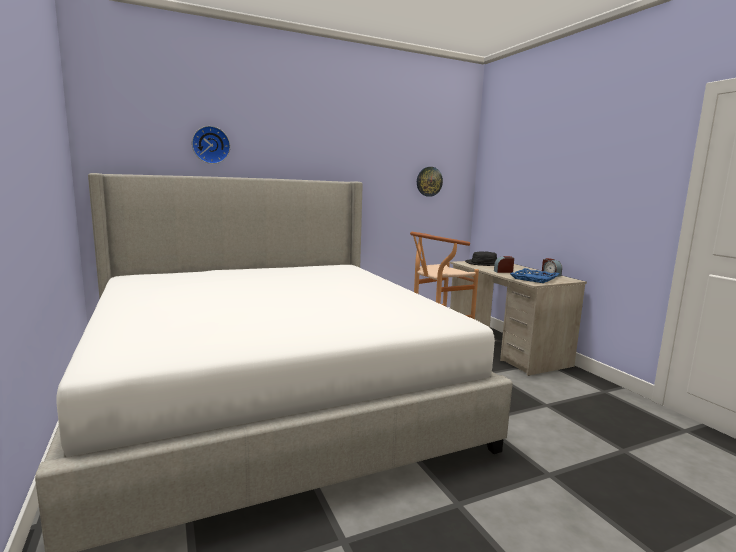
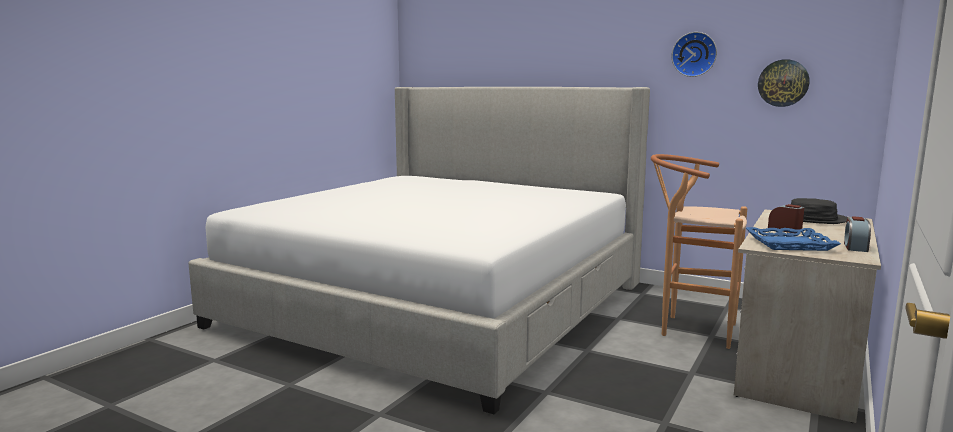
camera: 55 degrees right, 0 degrees up
wall clock [192,126,230,164] -> wall clock moved to [672,32,717,77]

